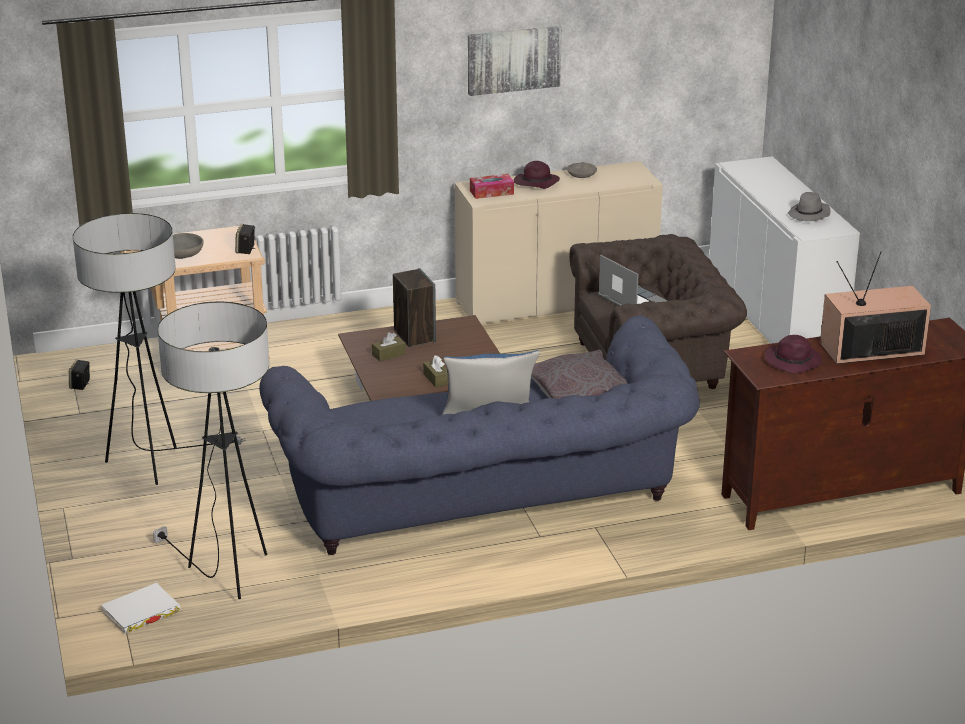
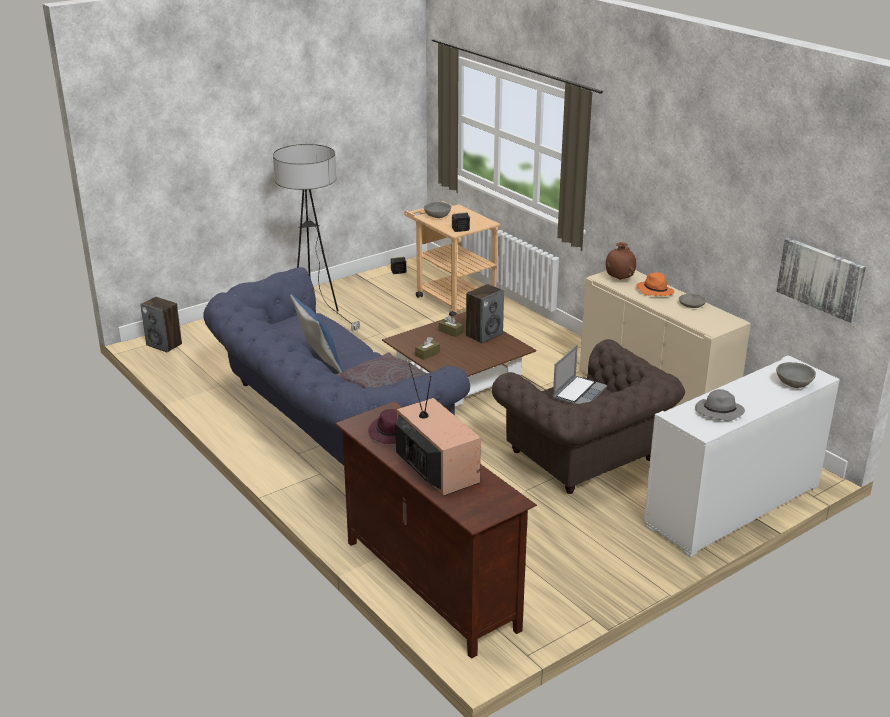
camera: 70 degrees right, 0 degrees up
white book [101,583,180,634] -> speaker [140,297,182,353]
floor lamp [153,302,269,599] -> none
picture [468,26,562,96] -> picture moved to [776,238,866,323]
tissue box [470,174,514,199] -> brown vase [606,242,636,280]
purple hat [514,161,560,189] -> orange hat [637,272,674,296]
none -> grey bowl [776,362,816,388]

